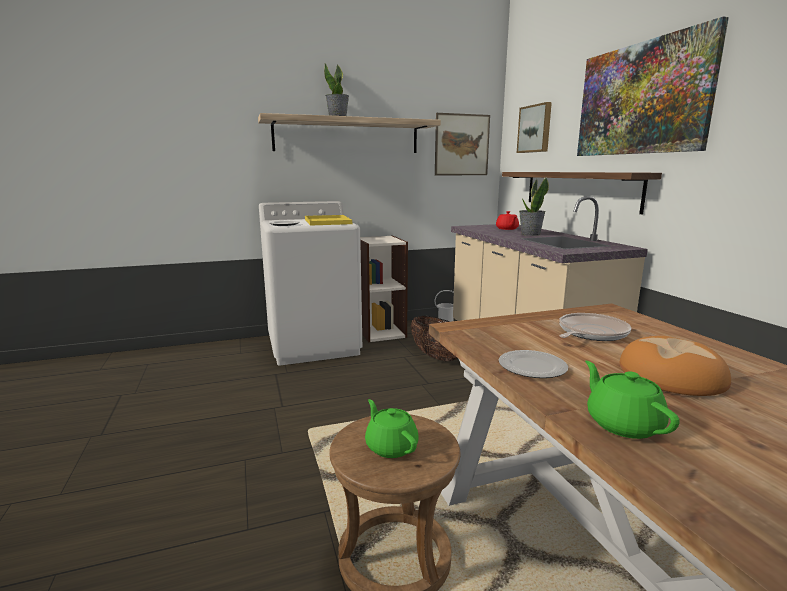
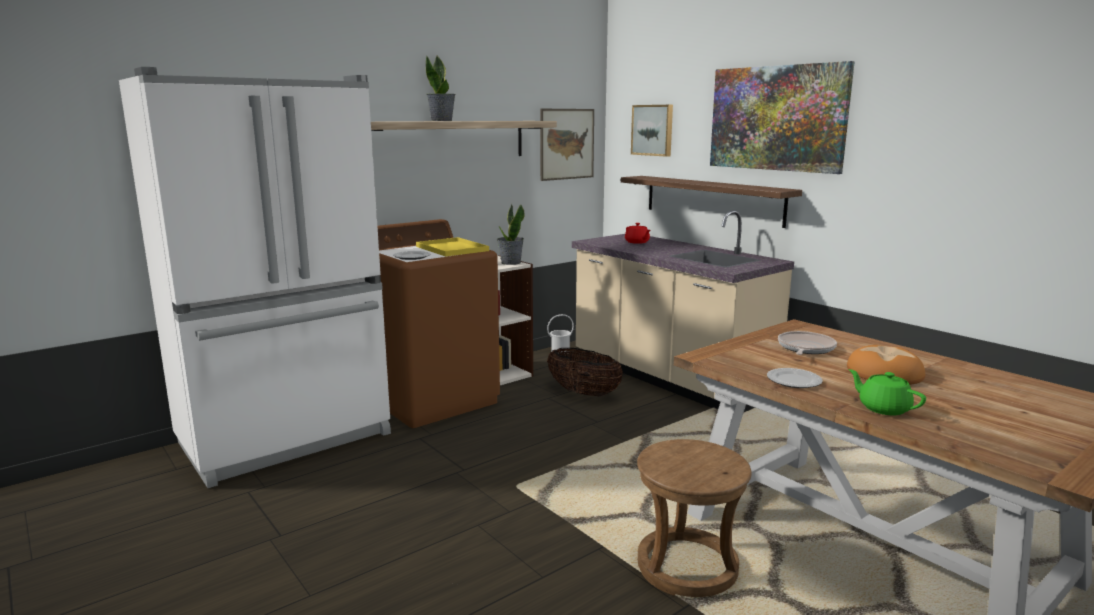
camera: 20 degrees left, 0 degrees up
white washing machine [259,201,362,365] -> brown washing machine [377,219,500,428]
green teapot [365,399,419,458] -> none
potted plant [519,177,549,236] -> potted plant moved to [497,204,525,265]
none -> white fridge [119,67,391,488]

